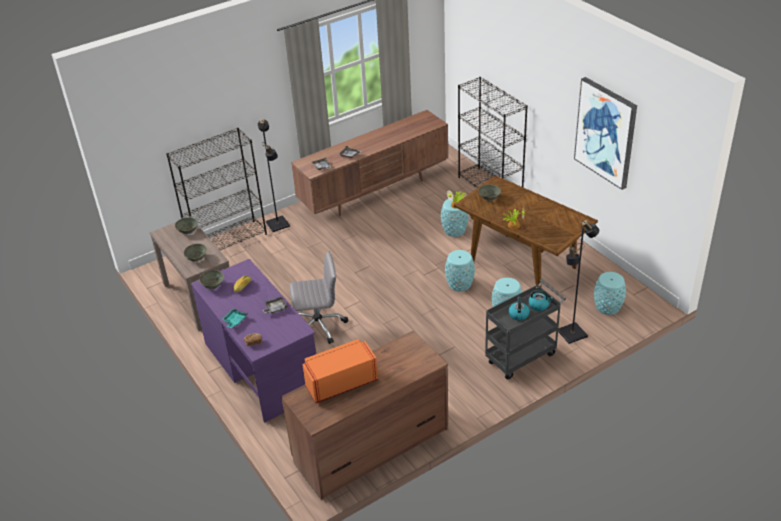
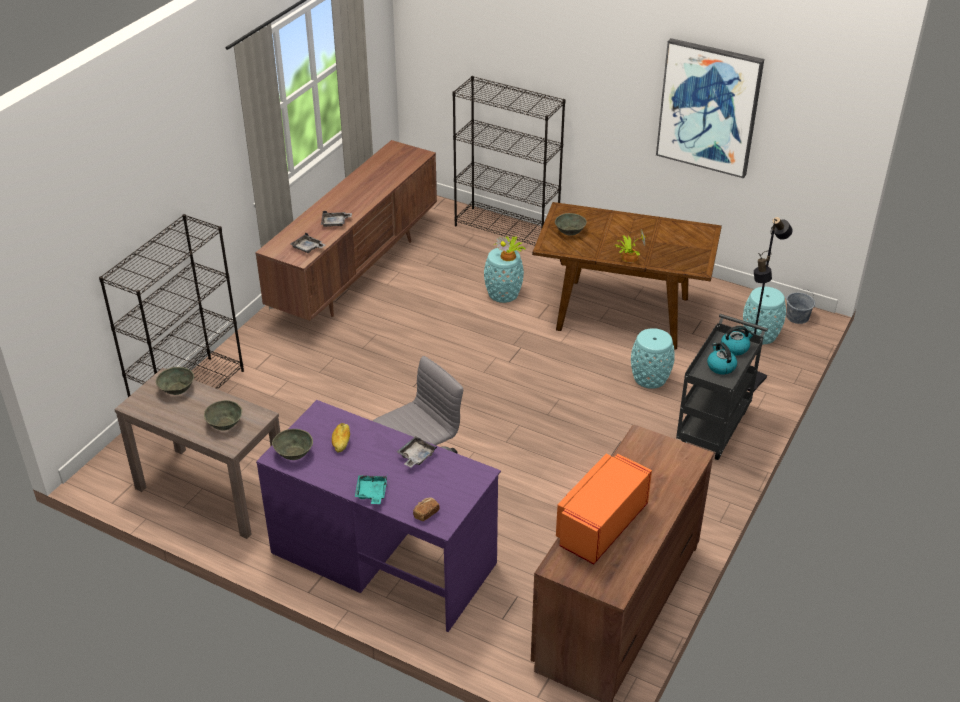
camera: 30 degrees left, 0 degrees up
black floor lamp [258,119,290,232] -> none
turquoise stool [445,250,475,291] -> none
none -> grey bucket [786,289,815,324]

